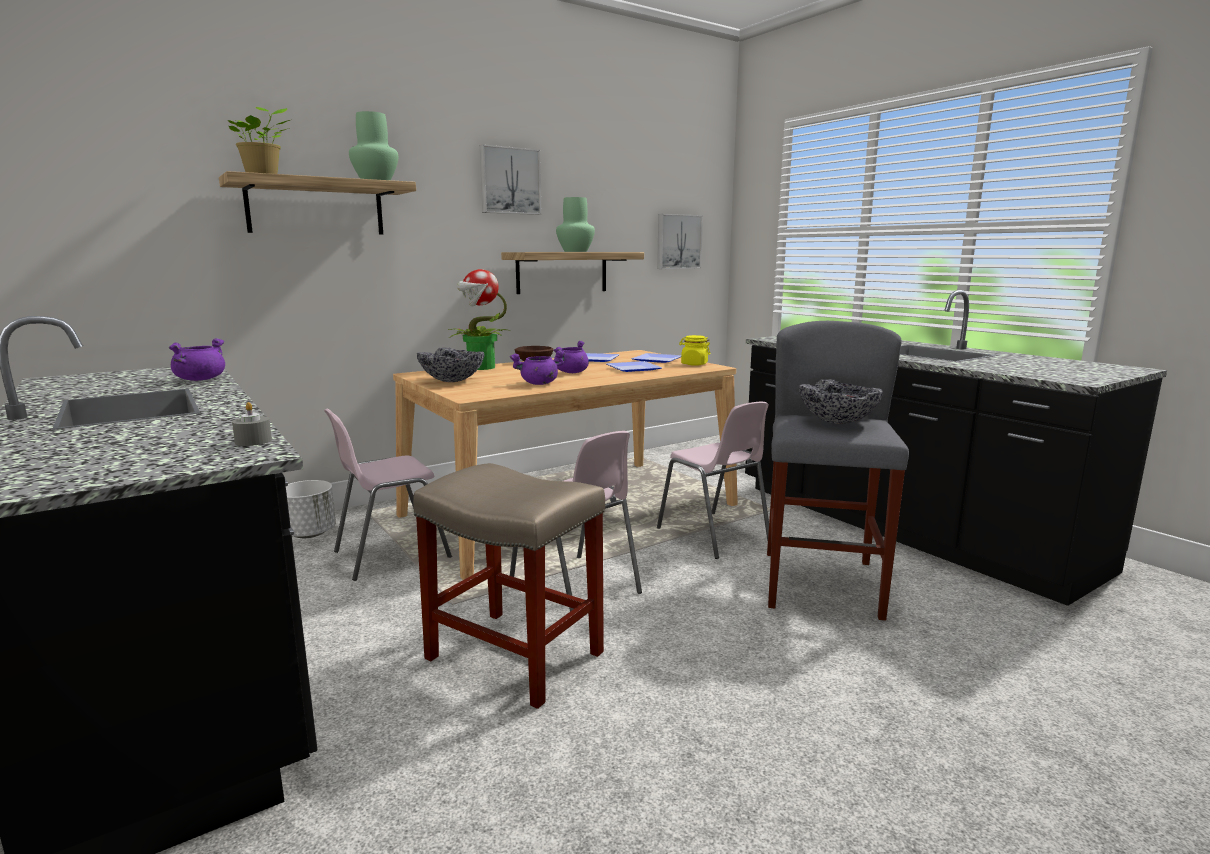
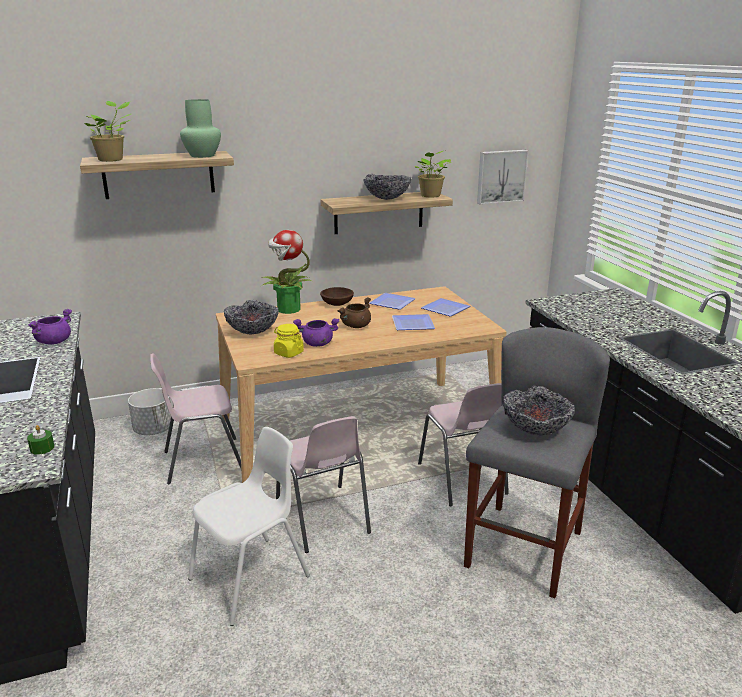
camera: 15 degrees right, 10 degrees up
grey candle [232,402,272,446] -> green candle [27,425,55,455]
beige stool [413,463,605,709] -> white chair [188,427,310,626]
picture [480,144,541,215] -> none
purple cooking pot [554,341,589,373] -> brown cooking pot [337,297,371,328]
green vase [556,197,595,252] -> bowl [363,174,411,200]
yellow jar [679,335,711,366] -> yellow jar moved to [274,324,304,358]
none -> potted plant [415,151,451,197]

